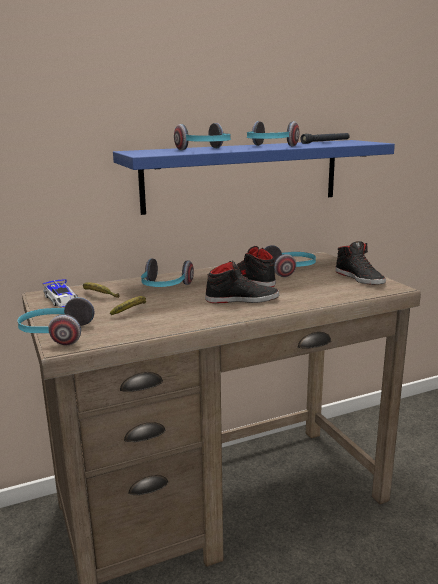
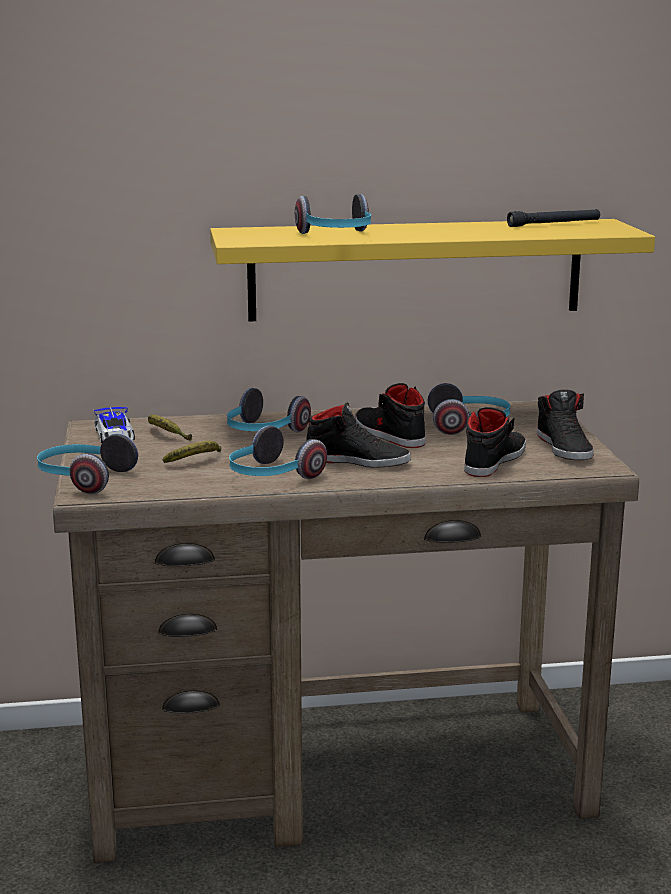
camera: 15 degrees right, 0 degrees up
blue shelf [113,140,395,215] -> yellow shelf [210,219,655,322]
headphones [247,121,299,146] -> headphones moved to [229,426,327,479]
none -> black shoe [464,407,526,477]

